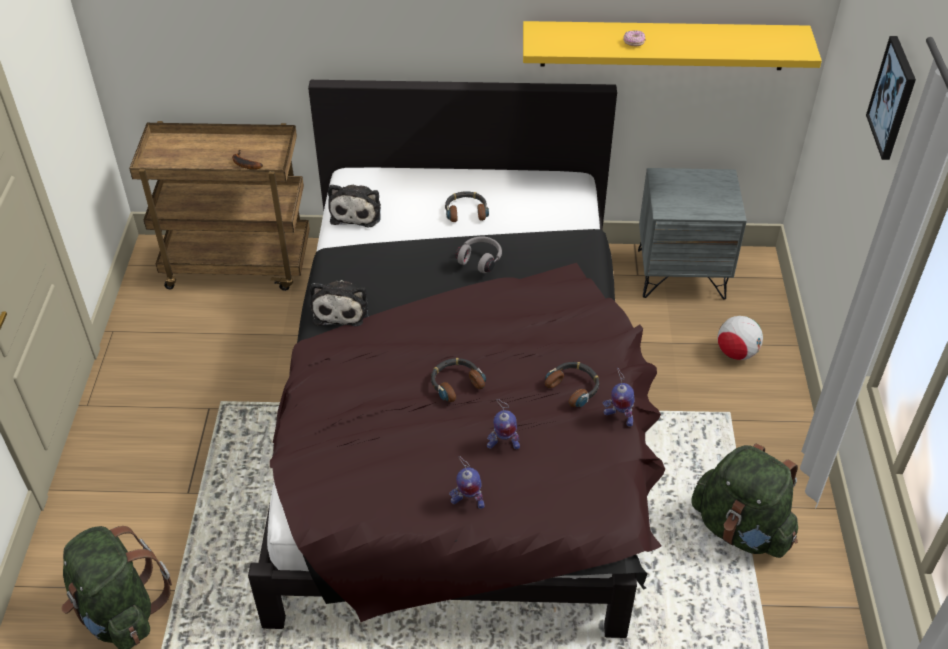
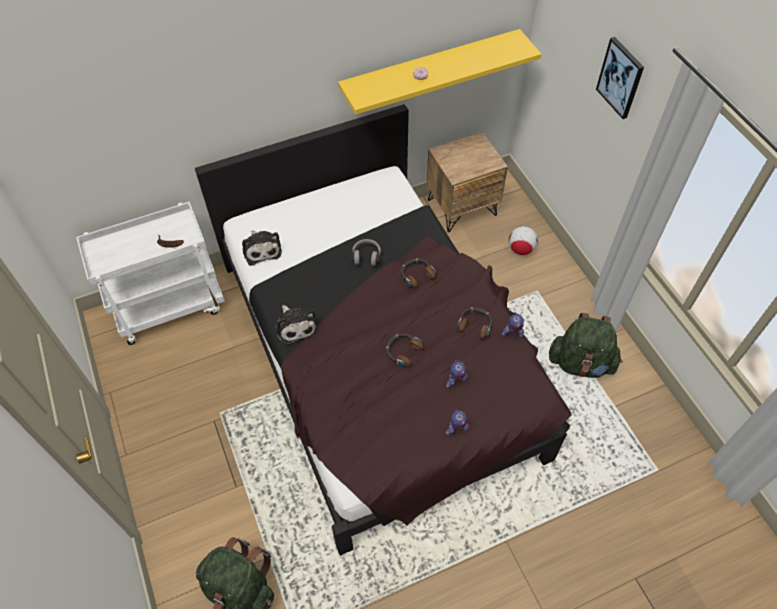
camera: 25 degrees left, 10 degrees up
brown cart [129,121,310,291] -> white cart [76,202,225,345]
headphones [445,191,489,222] -> headphones moved to [401,258,436,288]
grey nightstand [638,168,747,300] -> brown nightstand [427,132,508,232]

